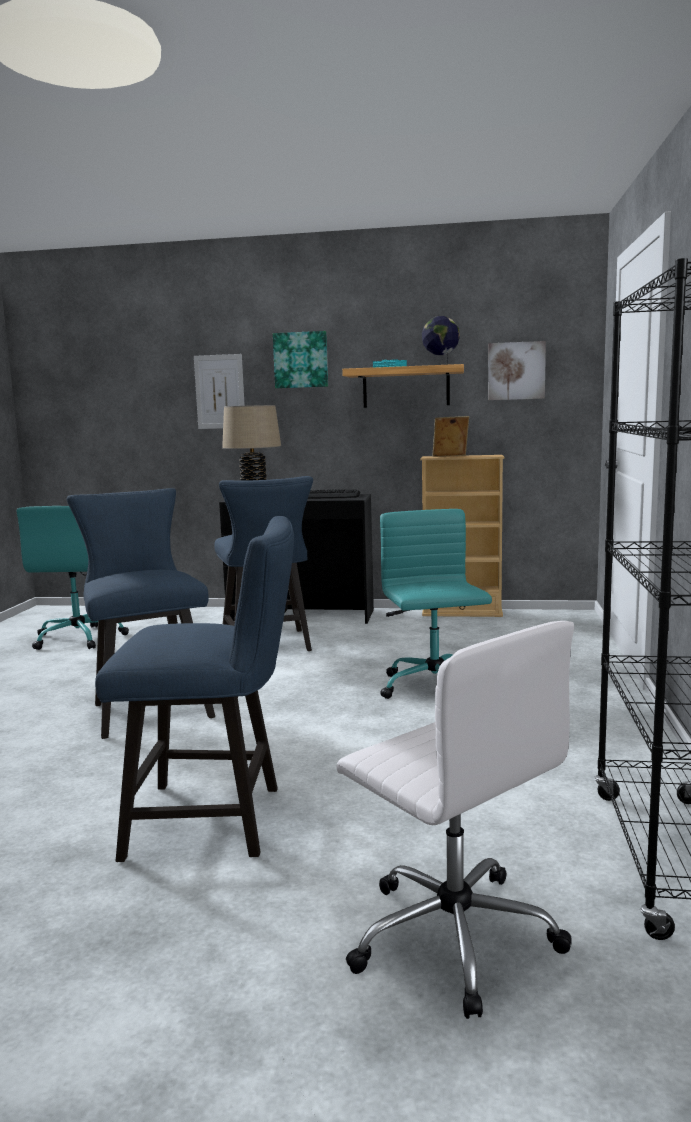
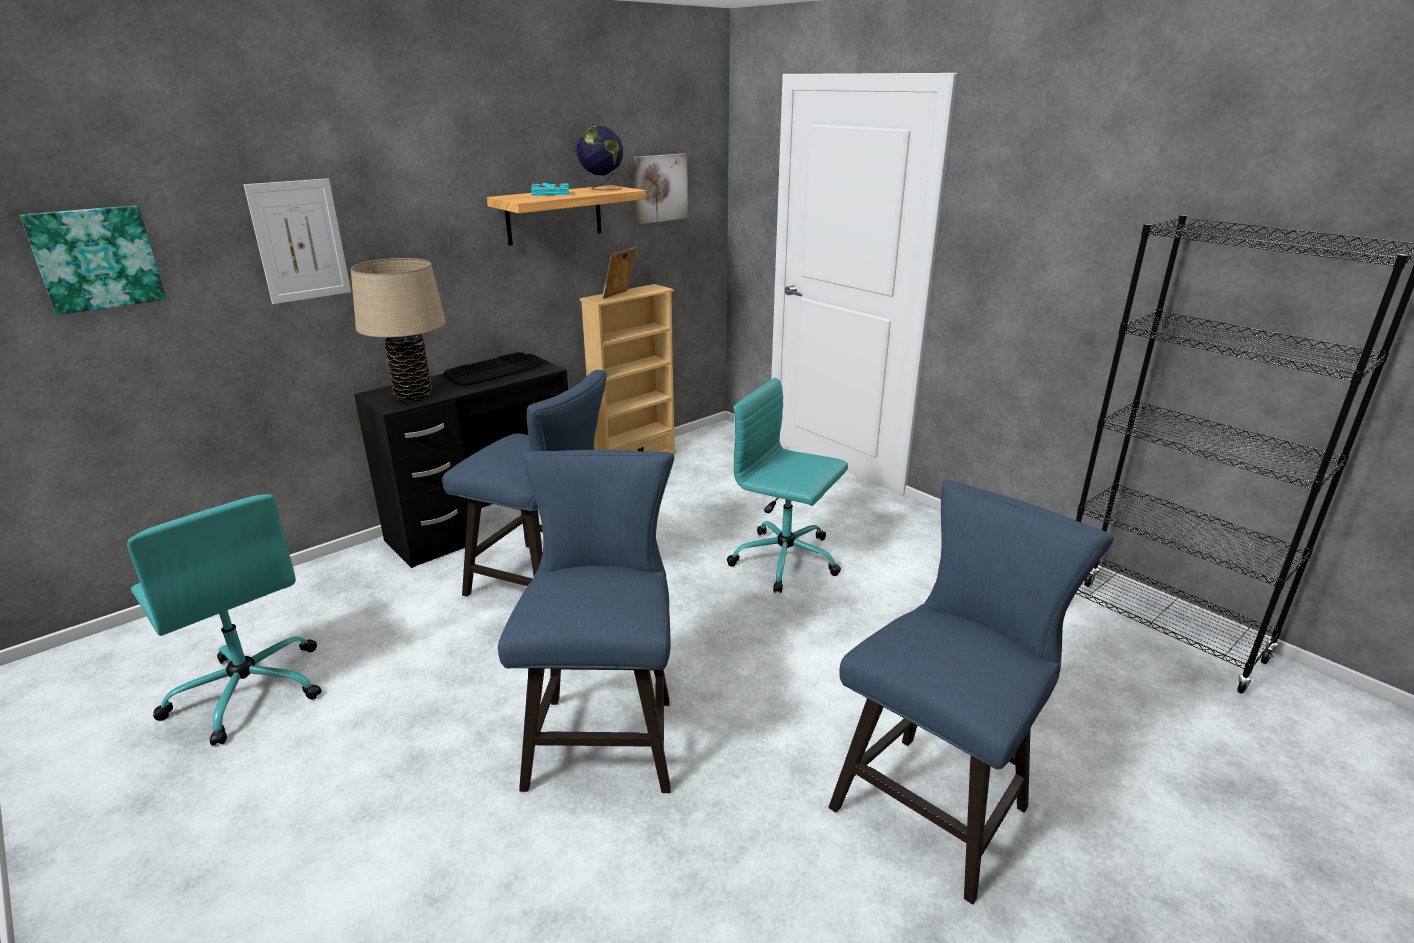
camera: 50 degrees left, 15 degrees up
blue chair [67,488,215,739] -> blue chair turned 75 degrees clockwise [498,450,674,793]
picture [273,331,328,388] -> picture moved to [20,205,166,315]
white office chair [337,621,574,1019] -> none

